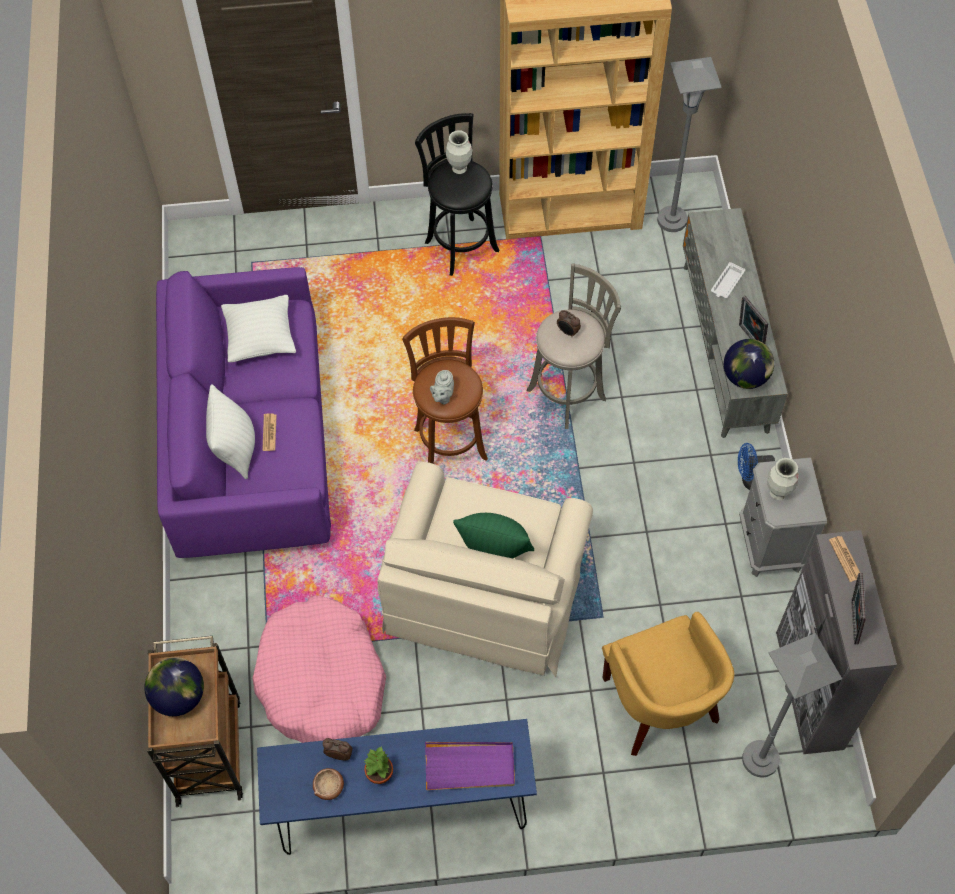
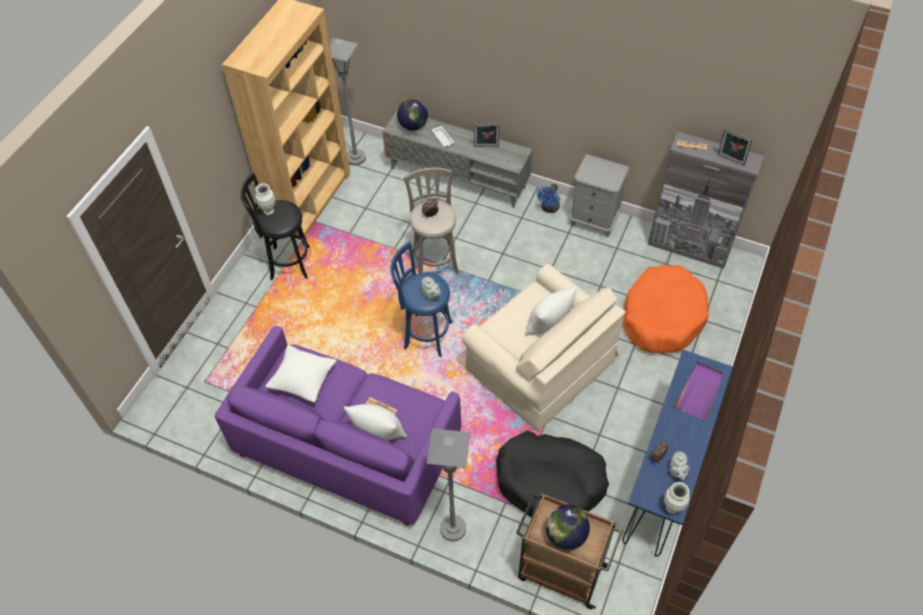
camera: 60 degrees left, 5 degrees down
pink dog bed [253,595,386,743] -> black dog bed [496,431,609,517]
bowl [313,768,344,800] -> grey teapot [669,451,690,480]
potted plant [364,746,393,784] -> none
brown stool [402,317,488,464] -> blue stool [390,241,453,357]
green pillow [453,513,534,558] -> white pillow [525,287,577,336]
yellow armchair [602,612,734,756] -> orange dog bed [623,265,709,353]
globe [724,339,774,389] -> globe moved to [397,99,428,130]
grey floor lamp [742,633,842,777] -> grey floor lamp moved to [427,428,471,541]
vase [767,458,799,500] -> vase moved to [664,482,690,514]

